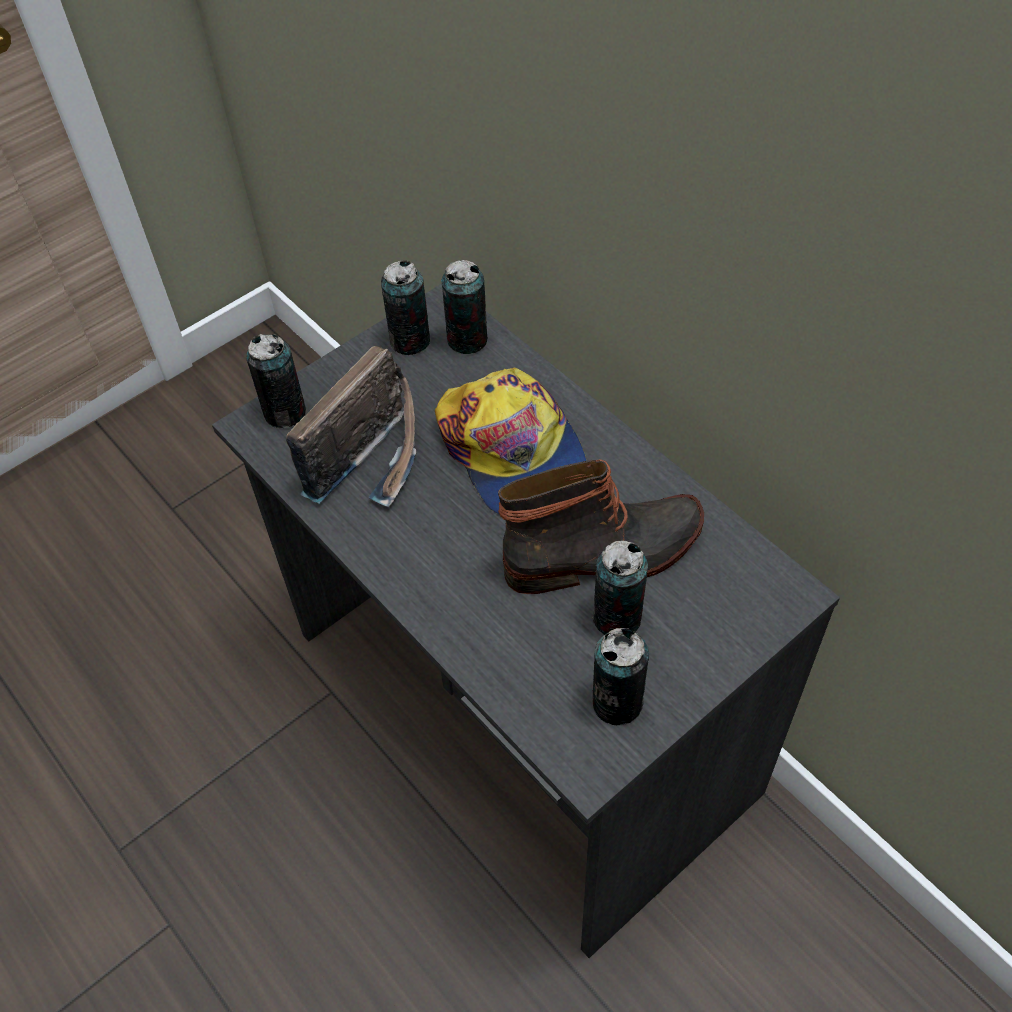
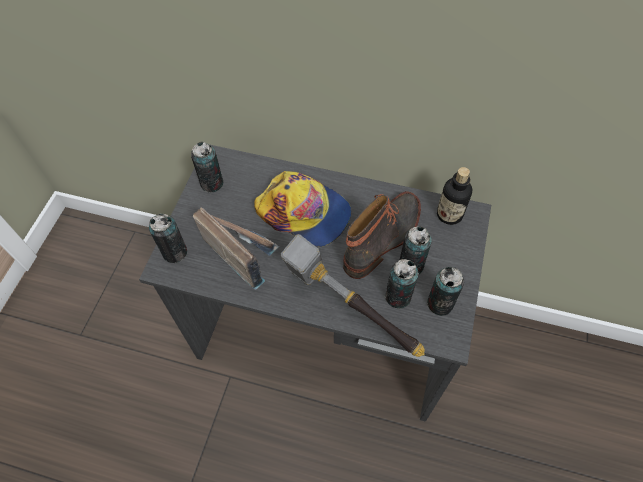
camera: 35 degrees left, 5 degrees up
radio [286,346,417,508] -> radio turned 45 degrees counterclockwise [193,207,279,290]
can [441,260,488,354] -> can moved to [385,259,418,309]
none -> hammer [281,234,425,357]
none -> bottle [437,167,472,225]

